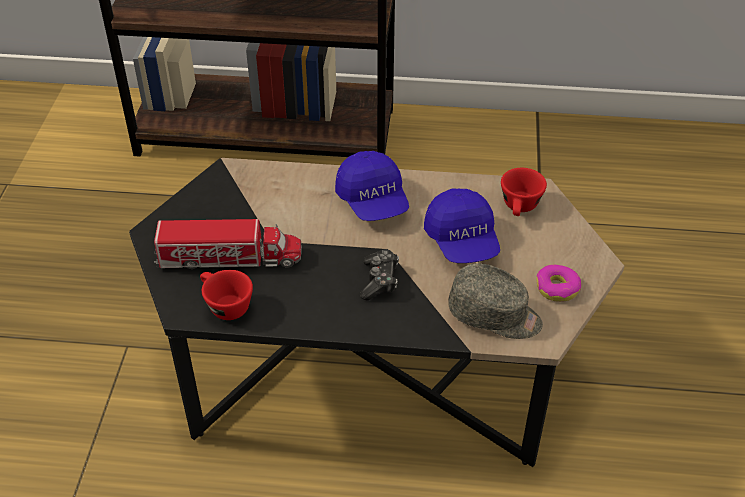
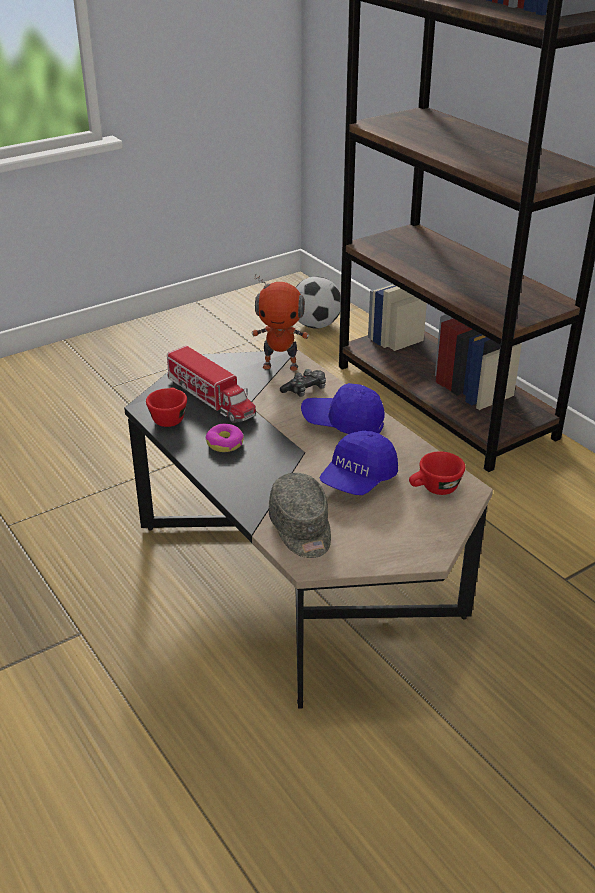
camera: 50 degrees right, 10 degrees down
blue cap [335,151,409,221] -> blue cap turned 75 degrees clockwise [301,383,384,434]
game controller [360,249,399,301] -> game controller moved to [280,369,326,397]
donut [536,265,581,302] -> donut moved to [206,424,244,452]
none -> toy robot [252,273,309,371]
none -> football [295,276,341,328]

